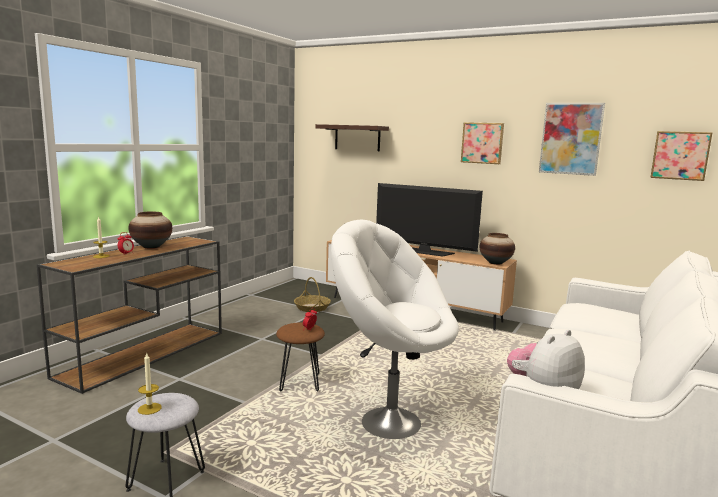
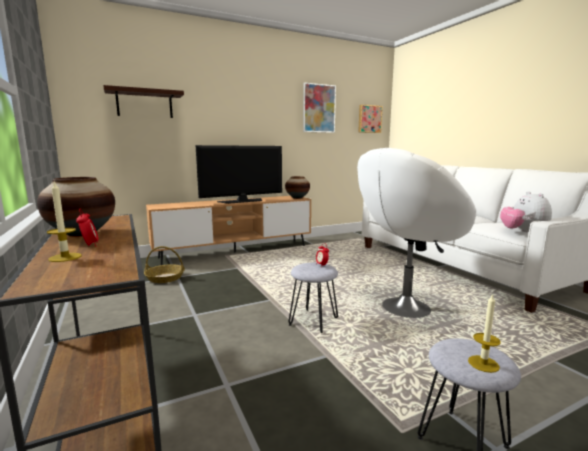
camera: 55 degrees left, 0 degrees up
brown stool [276,322,325,392] -> grey stool [288,263,338,333]
picture [461,122,504,164] -> none

